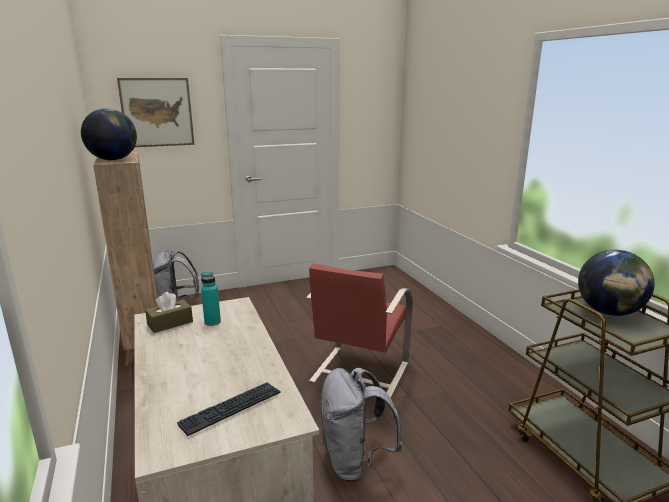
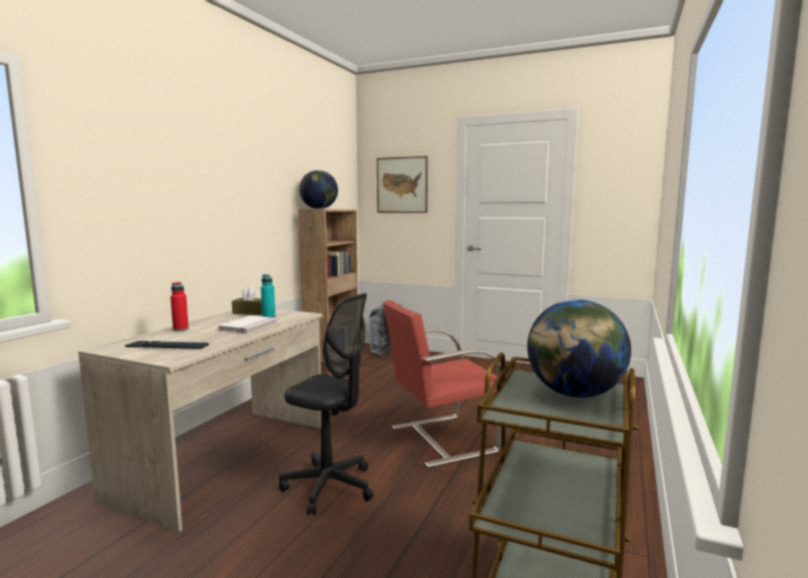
camera: 45 degrees right, 10 degrees down
grey backpack [320,368,403,482] -> black office chair [279,293,373,516]
none -> red bottle [170,282,189,331]
none -> white book [218,315,277,334]

